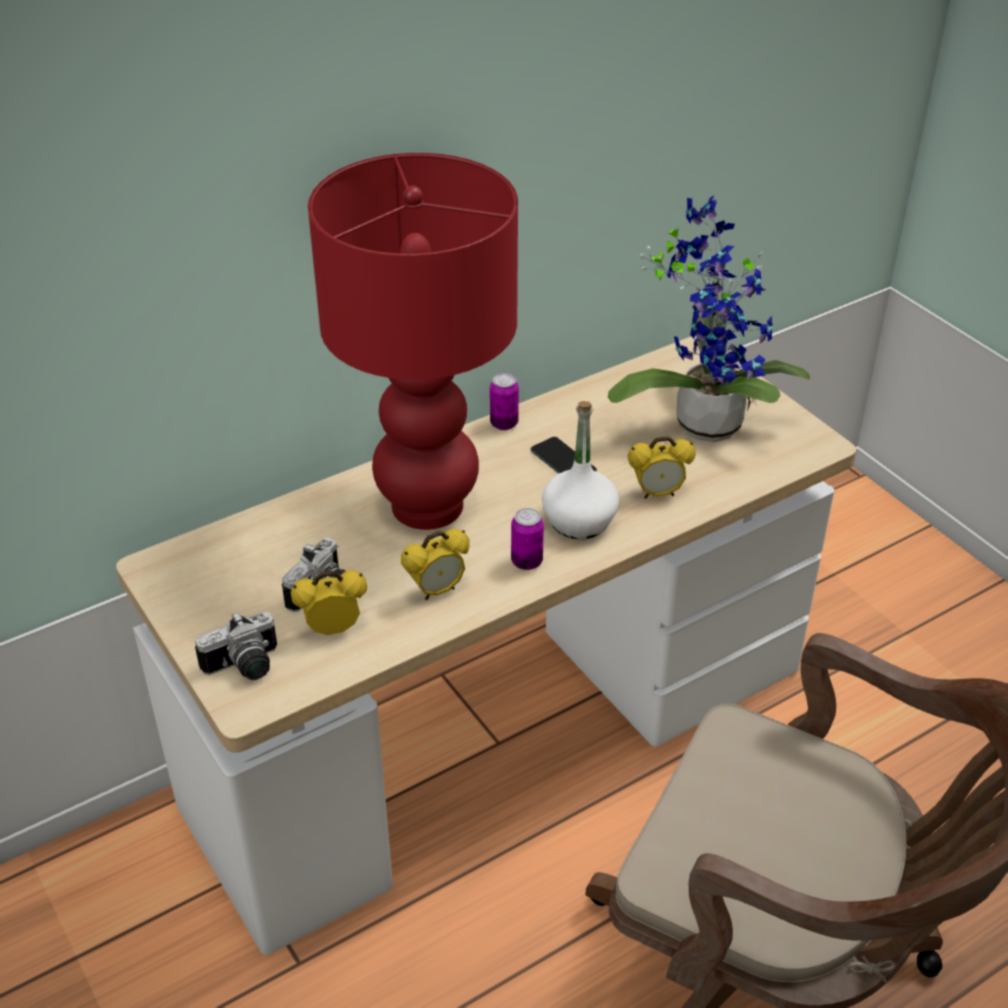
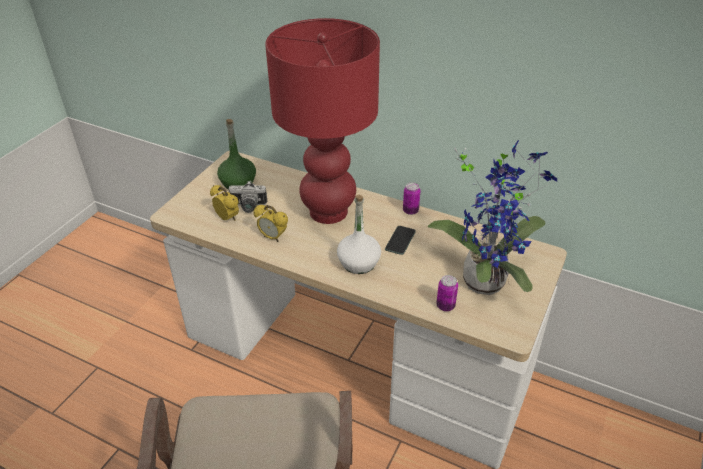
camera: 60 degrees right, 0 degrees up
camera [195,612,277,680] -> none
can [511,508,544,570] -> can moved to [436,275,458,311]
alarm clock [627,436,696,499] -> none
none -> green bottle [217,119,256,190]

